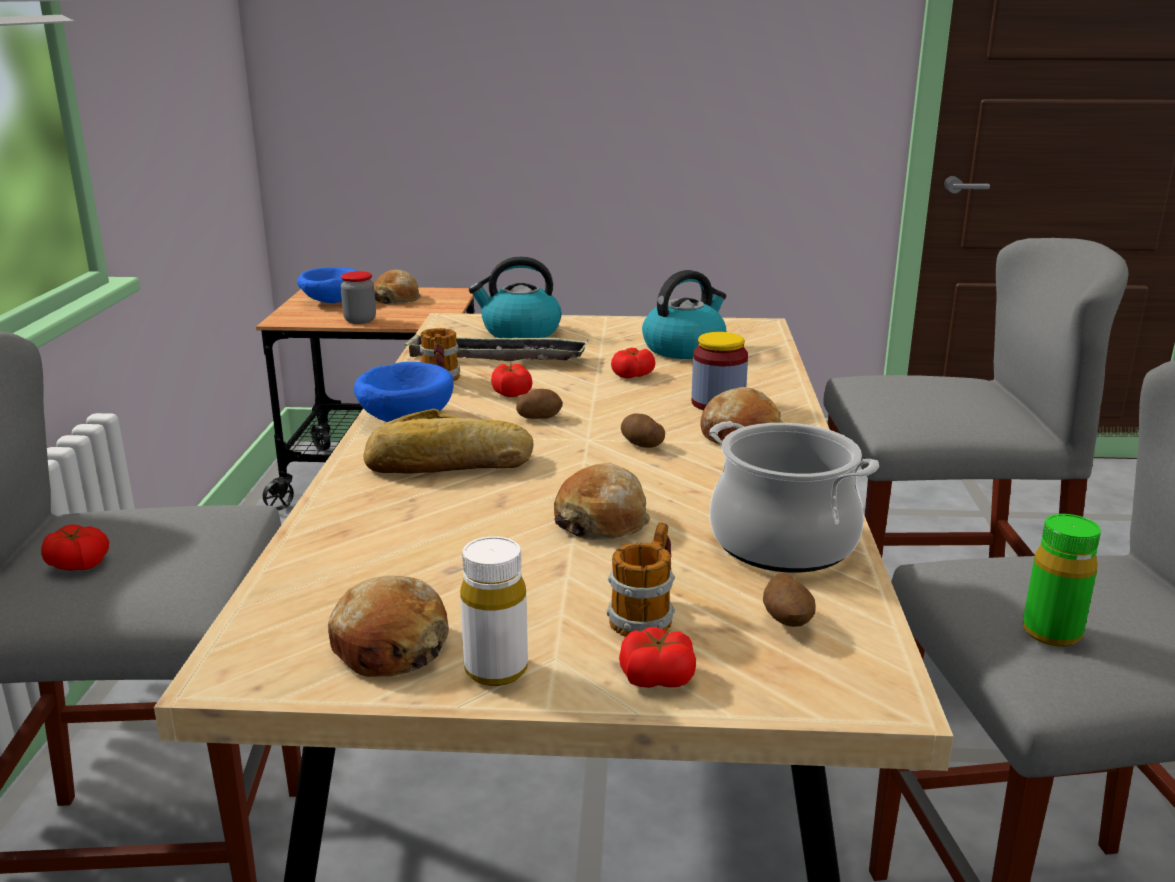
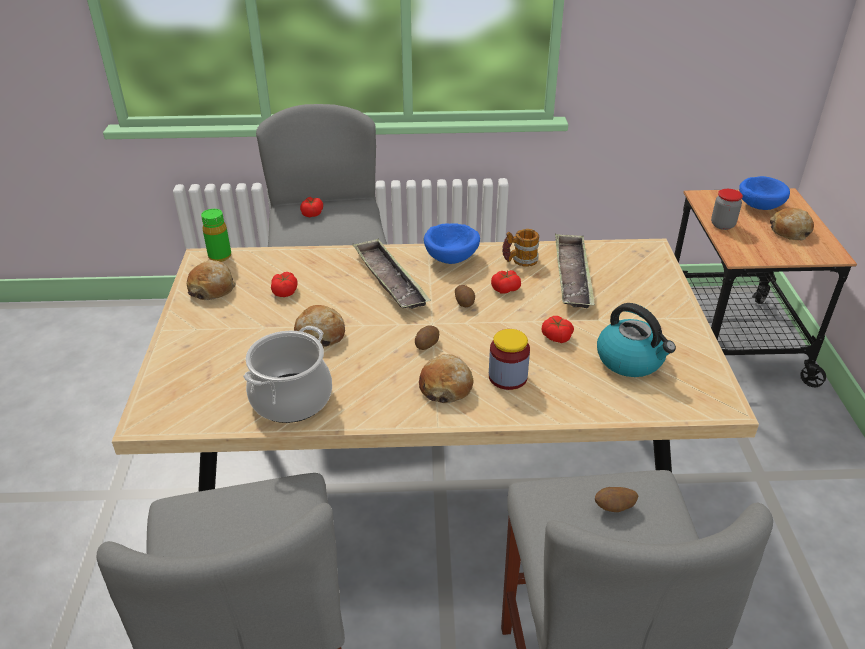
camera: 85 degrees right, 15 degrees up
bread [364,409,533,473] -> tray [352,238,431,309]
white bottle [460,536,528,686] -> none
kettle [469,257,562,338] -> none
mug [606,522,675,637] -> none
tomato [619,627,696,688] -> tomato moved to [271,272,298,297]
potato [763,573,816,627] -> potato moved to [595,487,638,512]
green bottle [1023,514,1101,647] -> green bottle moved to [201,209,231,262]

